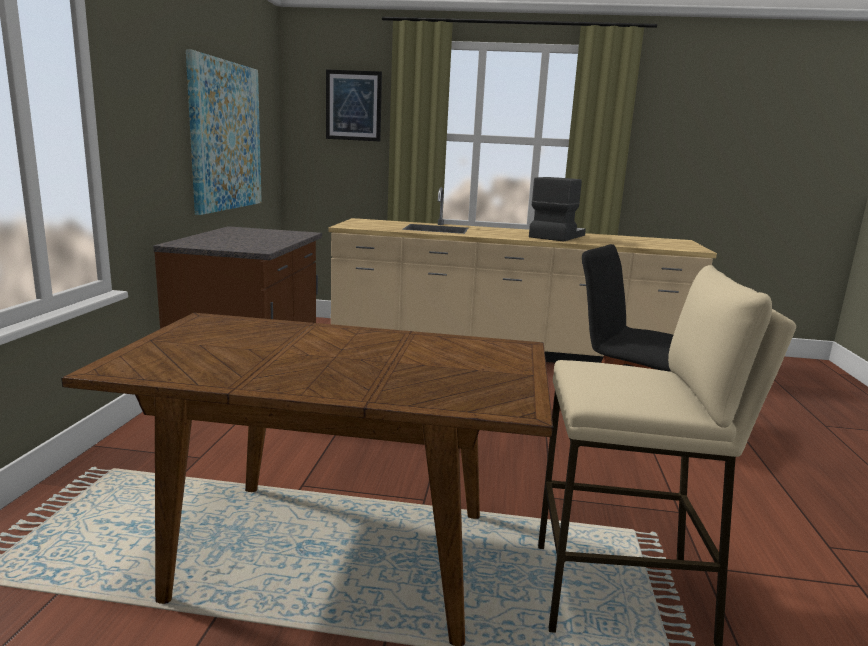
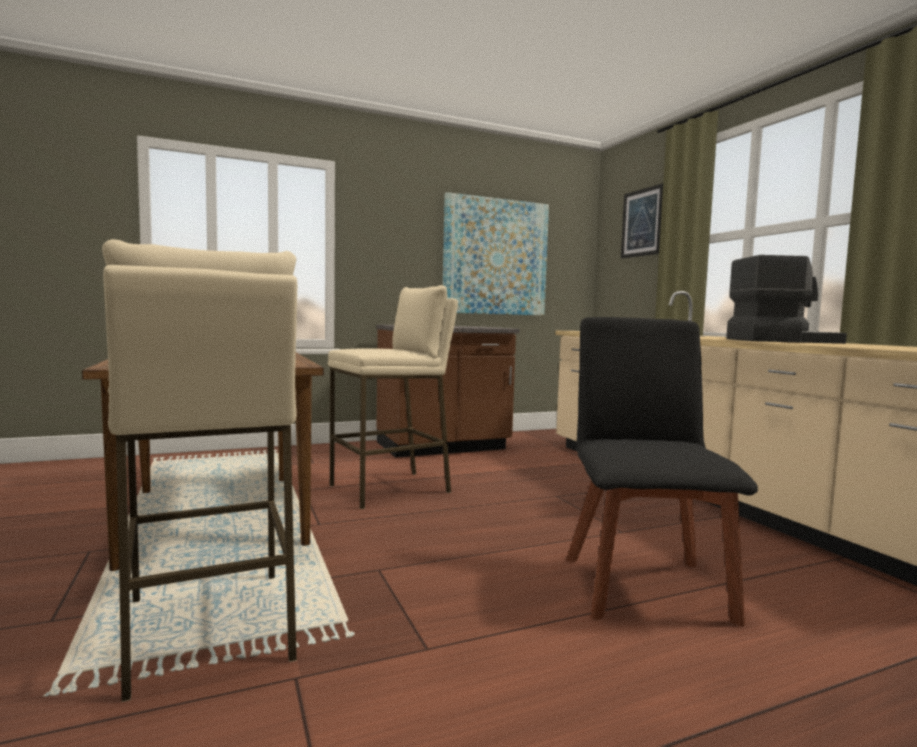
camera: 60 degrees right, 10 degrees down
none -> beige stool [328,285,458,509]

